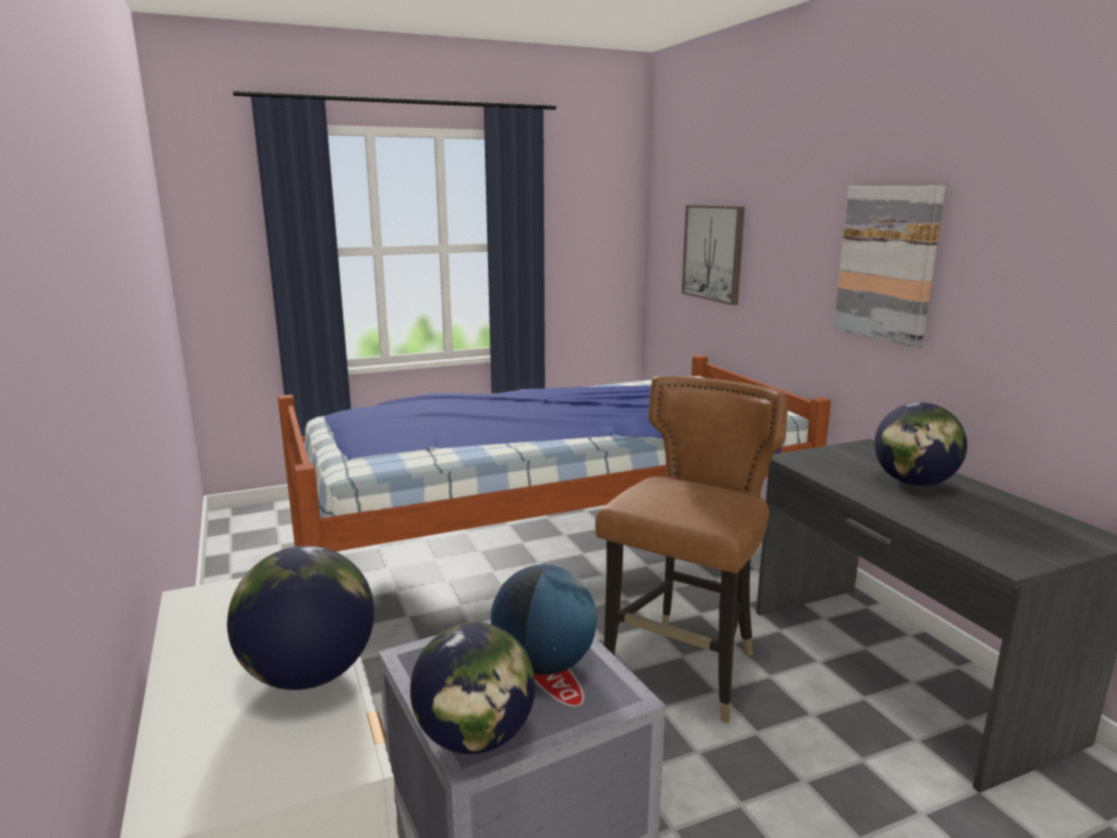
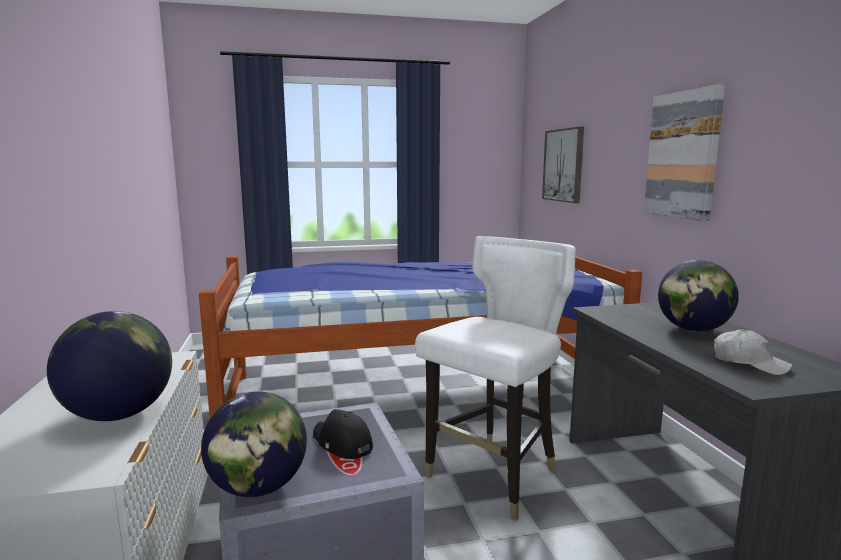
camera: 10 degrees right, 5 degrees down
globe [490,564,597,675] -> black cap [313,409,373,459]
brown chair [595,376,788,723] -> white chair [415,236,576,521]
none -> white cap [714,329,793,375]

